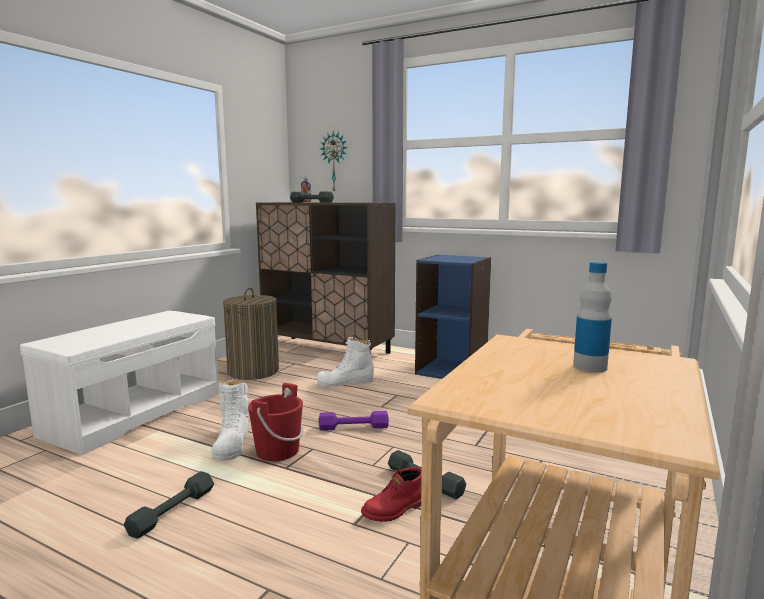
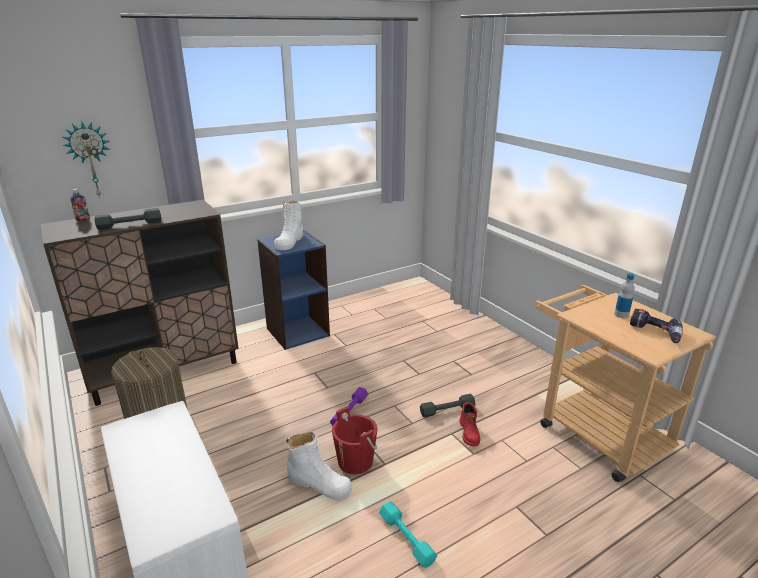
camera: 60 degrees left, 15 degrees up
grey dumbbell [124,471,214,538] -> turquoise dumbbell [379,501,437,568]
white boot [317,336,374,387] -> white boot moved to [274,201,303,250]
none -> power drill [630,309,683,343]

